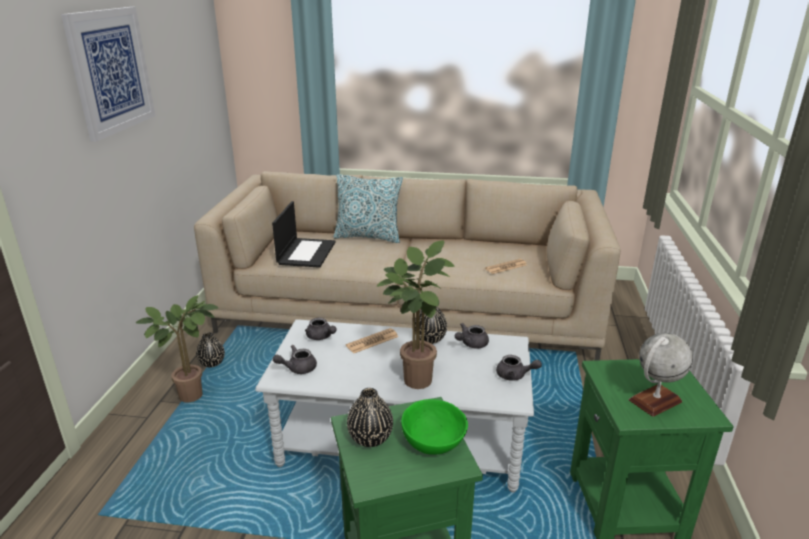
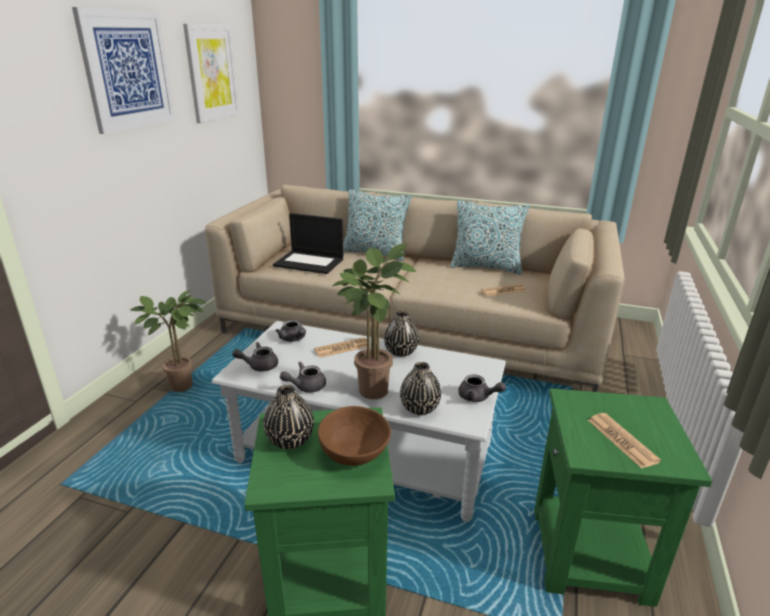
camera: 10 degrees right, 0 degrees up
black vase [196,332,225,367] -> black vase moved to [400,362,441,415]
laptop [272,201,335,268] -> laptop turned 90 degrees clockwise [273,213,344,274]
green bowl [401,399,468,455] -> brown bowl [318,406,391,466]
grey teapot [455,323,489,349] -> grey teapot moved to [280,361,326,393]
globe [629,333,693,417] -> newspaper [588,413,661,468]
none -> picture [183,24,240,123]
none -> pillow [450,201,530,274]

